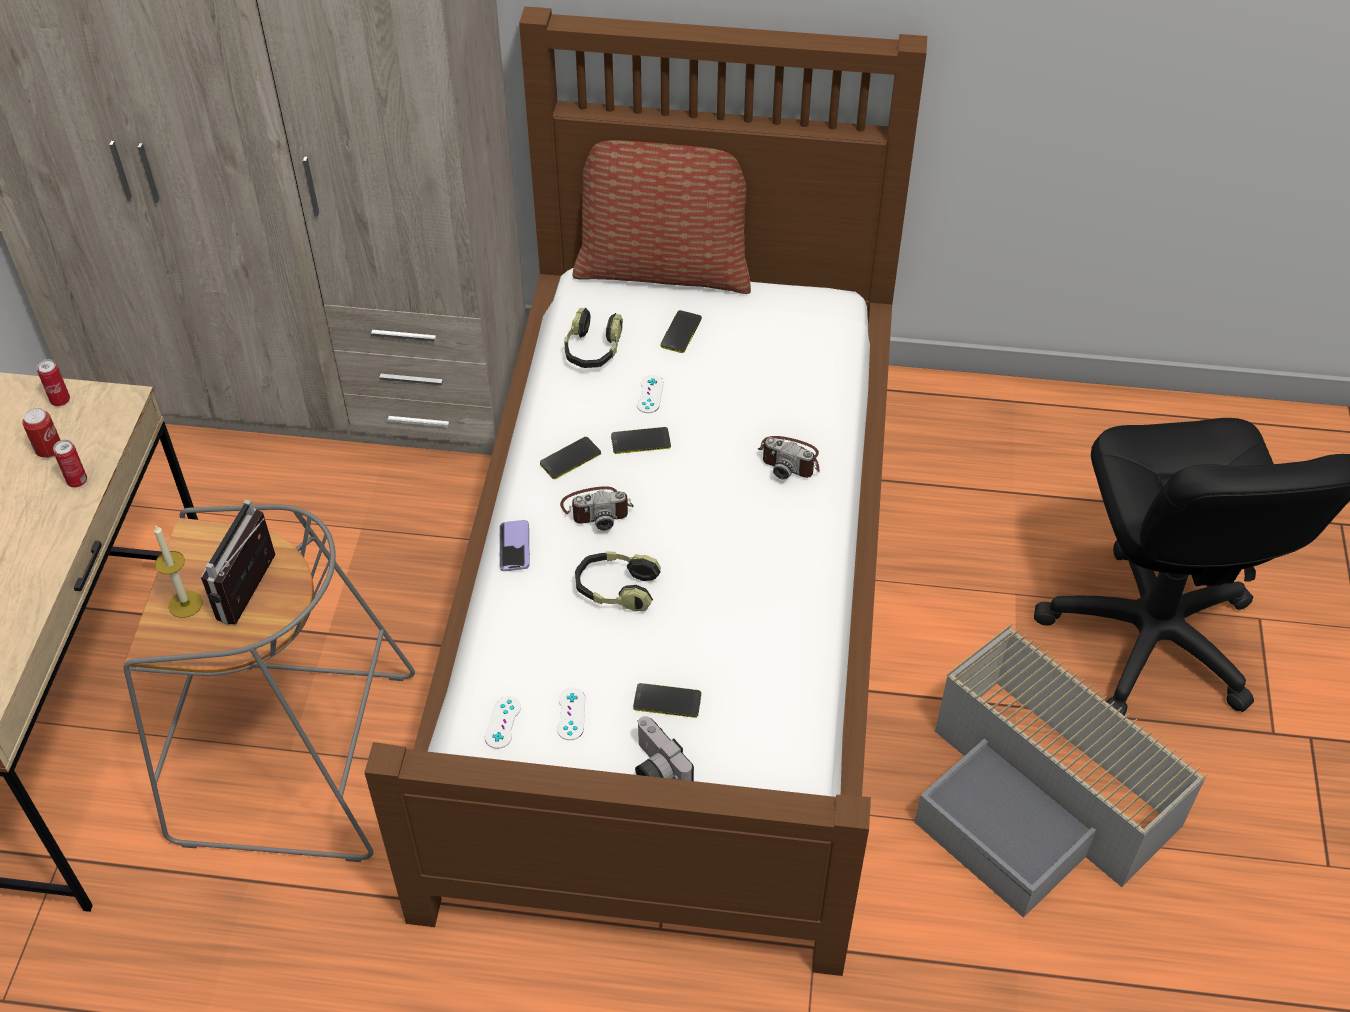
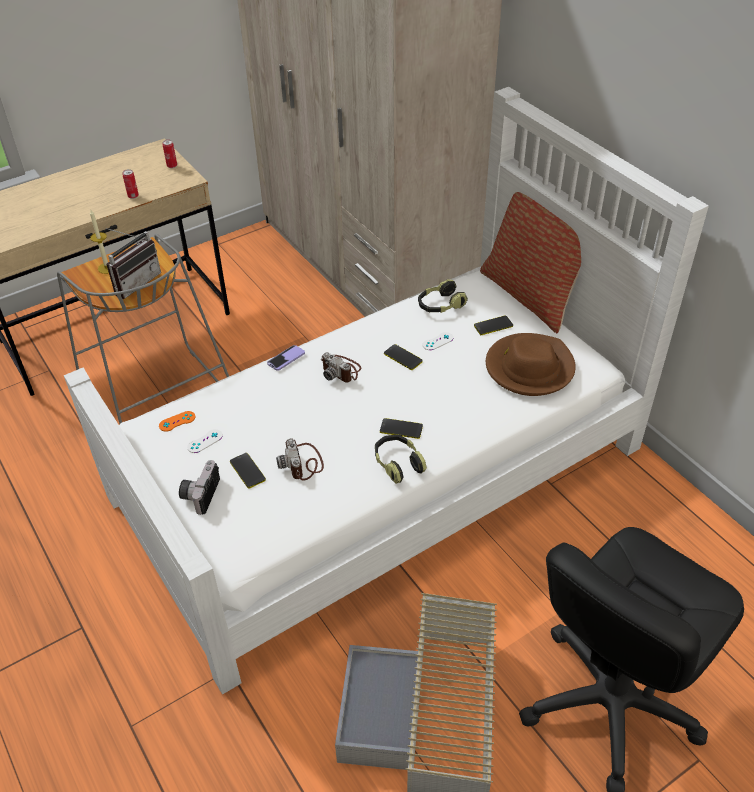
camera: 50 degrees right, 5 degrees down
can [22,408,60,458] -> none
radio [201,500,276,625] -> radio turned 150 degrees clockwise [106,228,161,299]
brown bed [364,6,927,976] -> white bed [64,87,709,695]
white game controller [485,696,521,749] -> orange game controller [159,411,195,432]
phone [540,437,601,479] -> phone moved to [380,418,423,439]
headphones [575,551,661,611] -> headphones moved to [375,435,427,484]
camera [757,436,820,480] -> camera moved to [276,438,324,481]
none -> brown hat [486,333,576,396]

